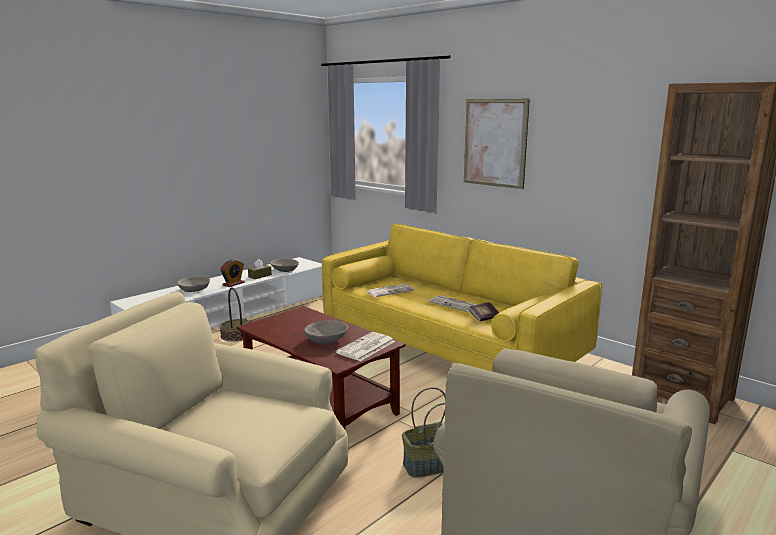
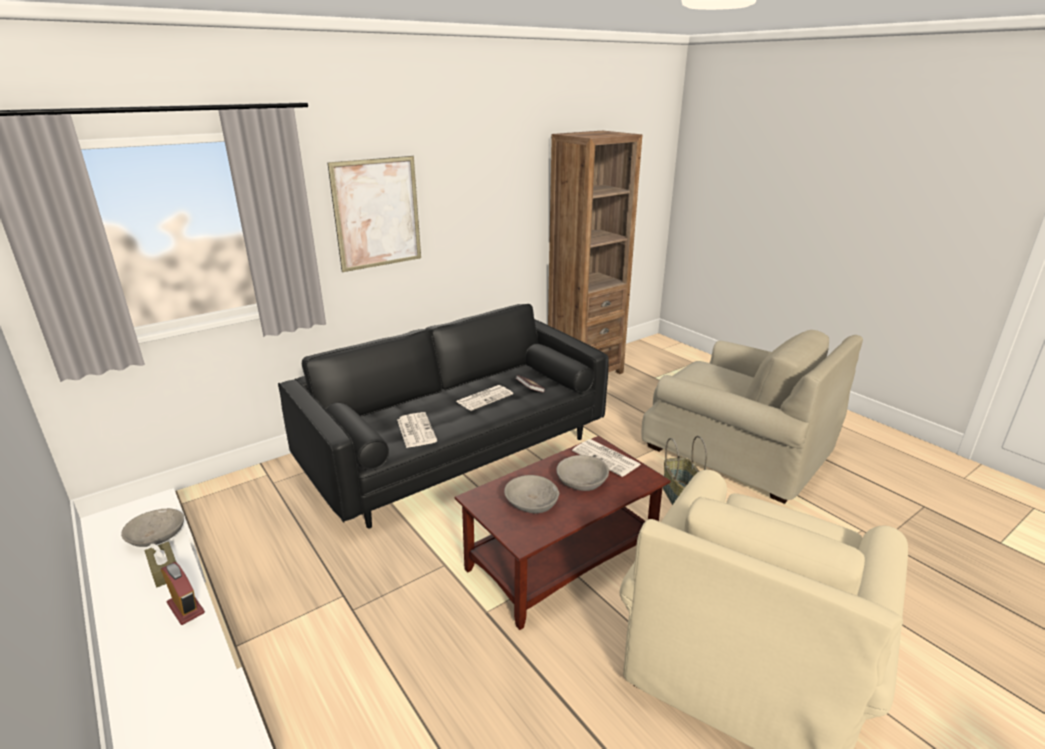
camera: 80 degrees left, 10 degrees up
grey bowl [177,276,210,292] -> grey bowl moved to [504,475,559,513]
basket [220,287,251,342] -> none
yellow sofa [322,223,602,371] -> black sofa [278,304,609,529]

